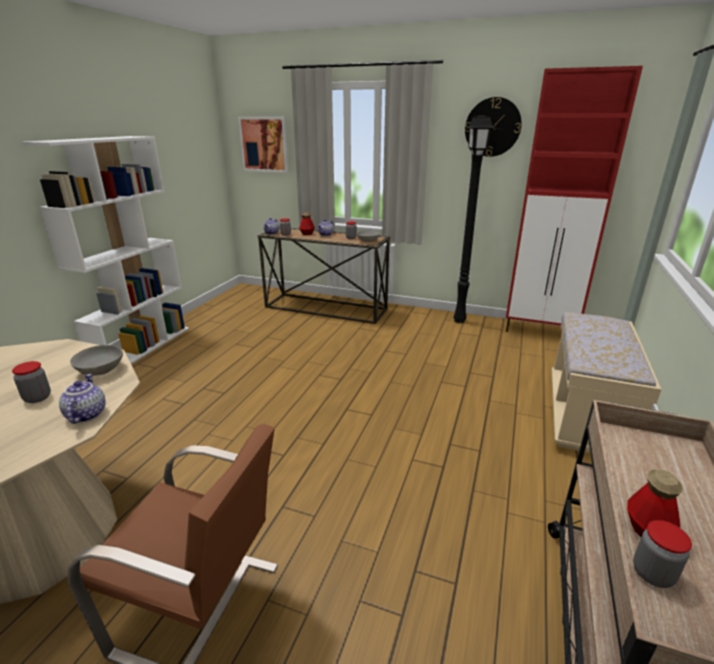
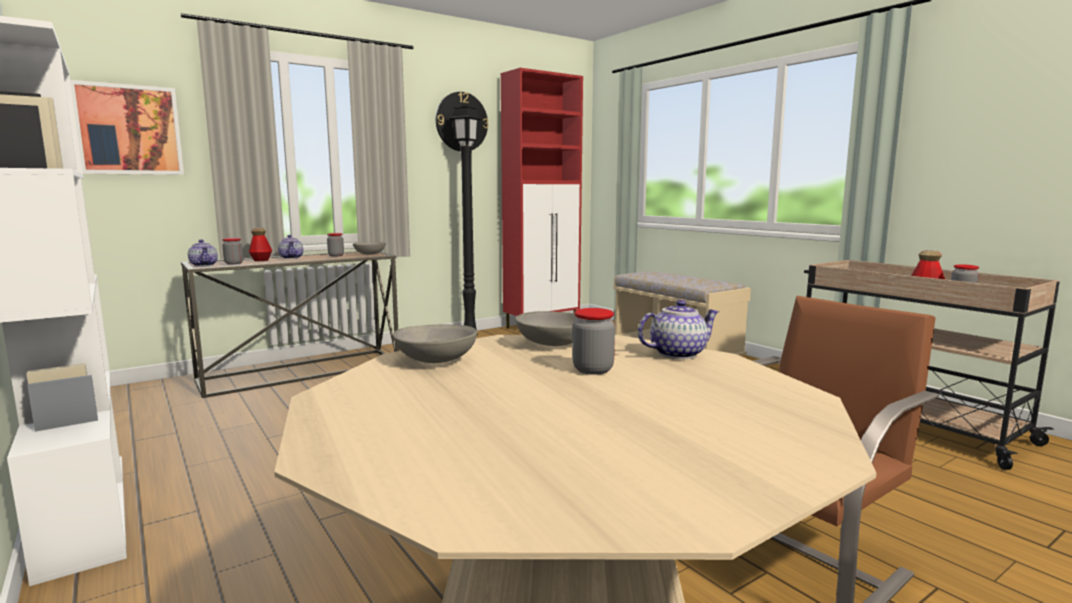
camera: 55 degrees left, 15 degrees down
teapot [59,374,106,424] -> teapot turned 135 degrees clockwise [638,300,719,359]
none -> grey bowl [393,324,477,363]

